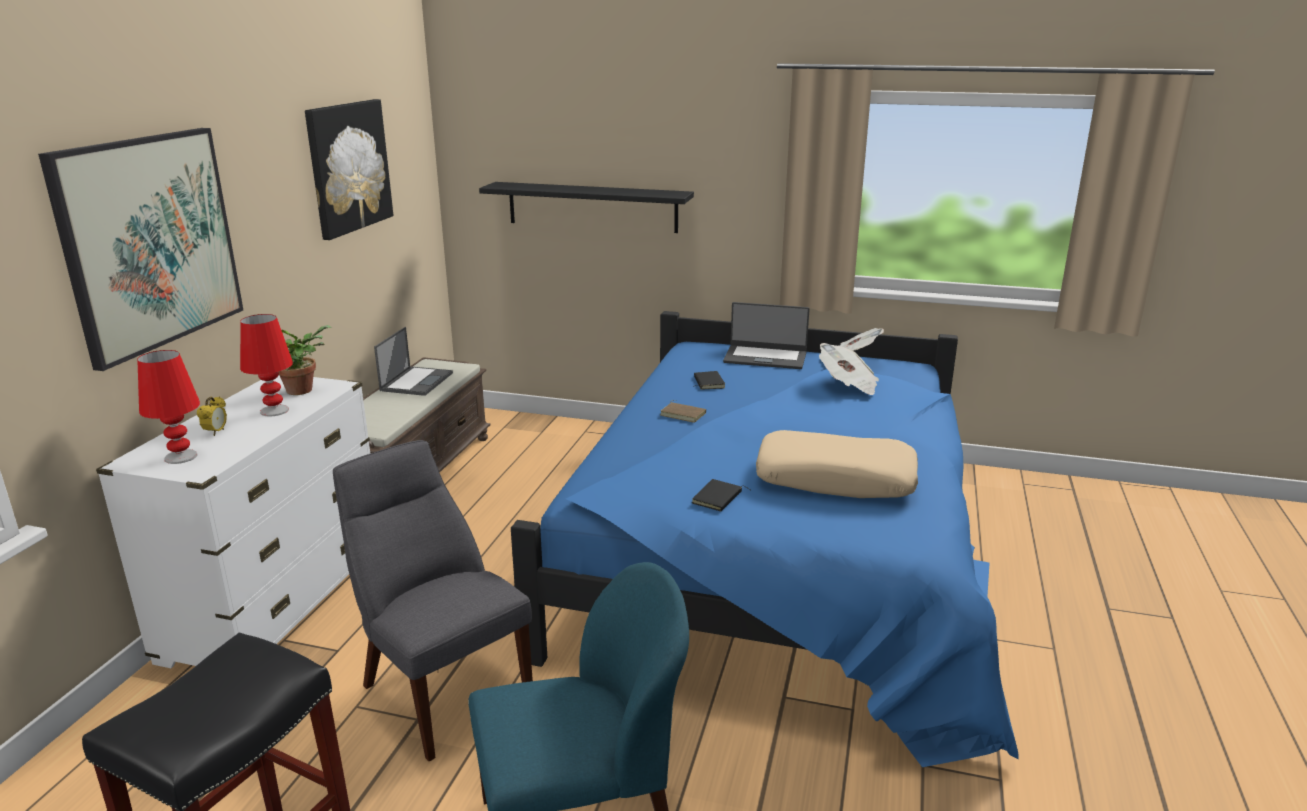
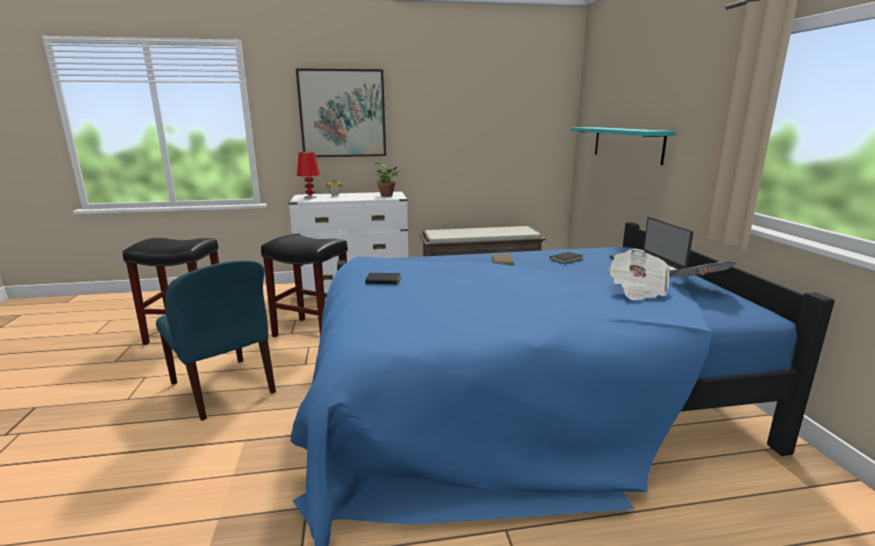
camera: 65 degrees right, 5 degrees down
red table lamp [240,314,293,416] -> none
picture [305,99,393,240] -> none
grey chair [333,440,533,761] -> black stool [261,234,348,337]
laptop [374,327,453,396] -> none
black shelf [479,182,694,233] -> turquoise shelf [571,127,676,165]
beige pillow [756,430,918,498] -> none

